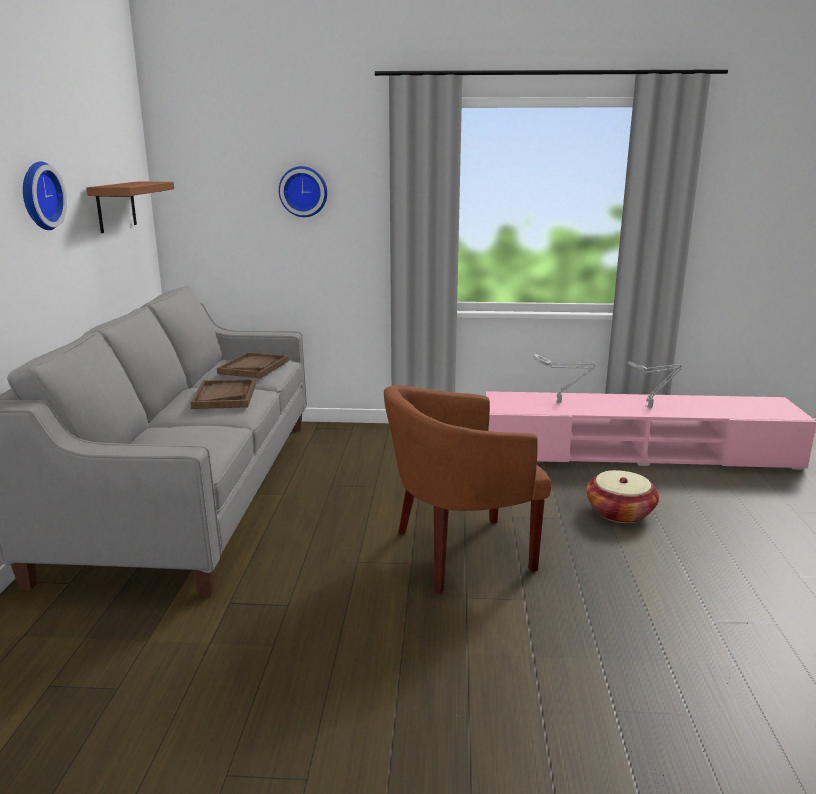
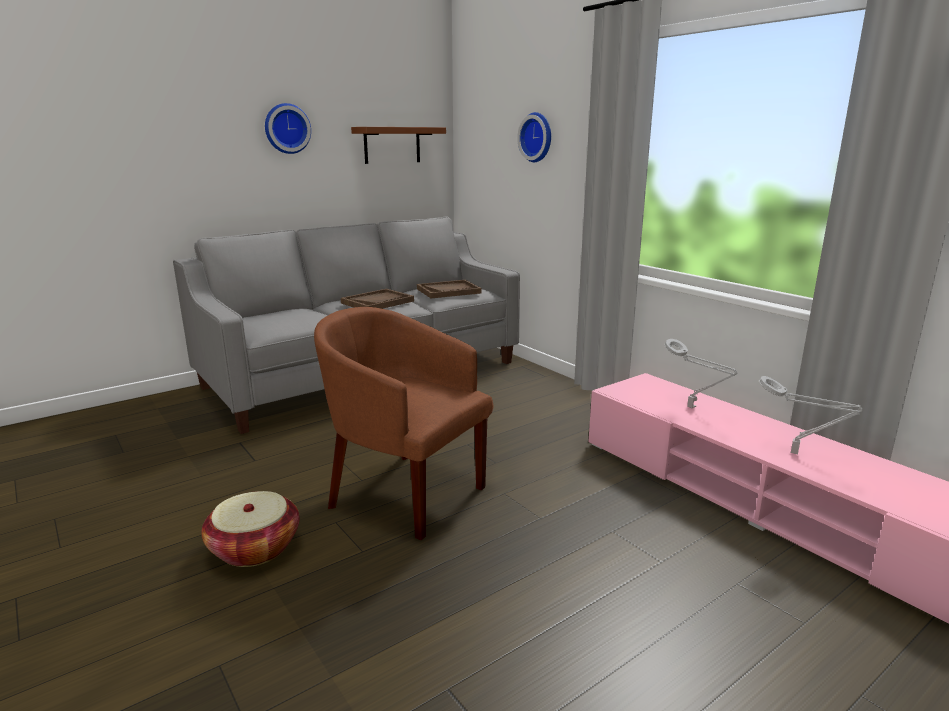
camera: 50 degrees right, 0 degrees up
basket [586,470,659,523] -> basket moved to [202,491,299,567]

